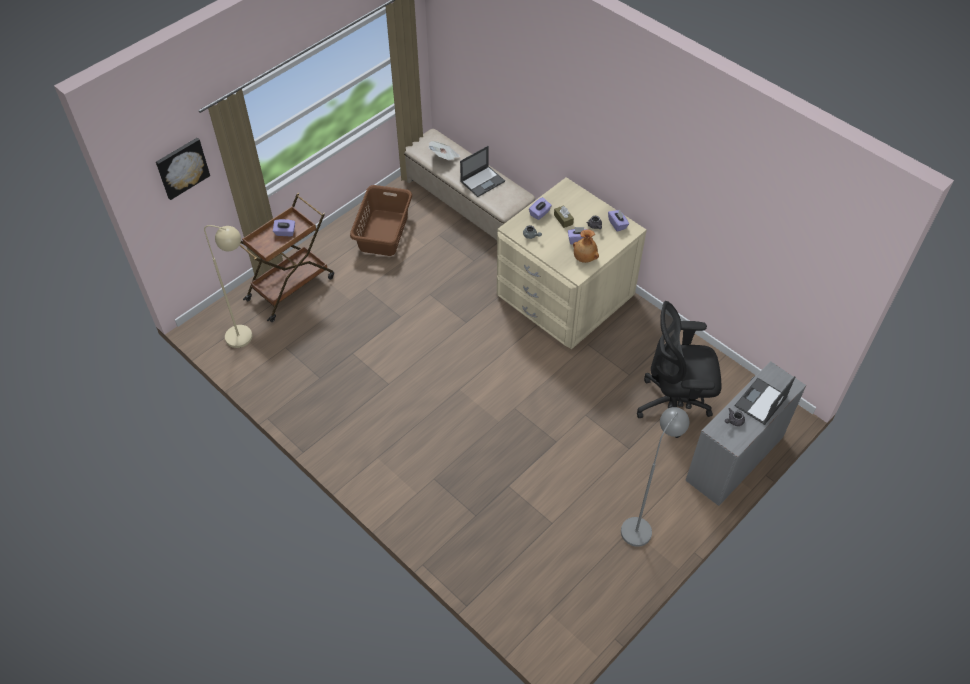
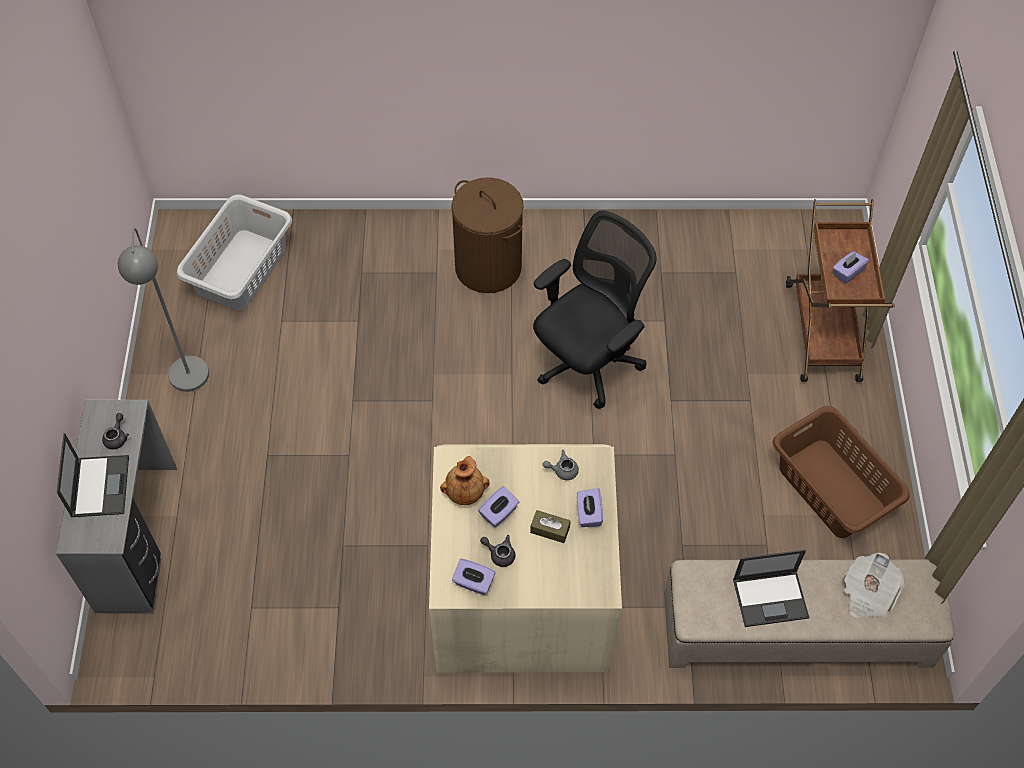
camera: 135 degrees right, 5 degrees up
picture [156,138,210,200] -> none
beige floor lamp [204,225,252,348] -> none
laptop [460,146,505,197] -> laptop turned 105 degrees counterclockwise [733,550,809,627]
black office chair [637,301,721,438] -> black office chair moved to [533,211,656,409]
none -> grey laundry basket [177,194,292,310]
none -> brown laundry basket [451,177,524,293]

